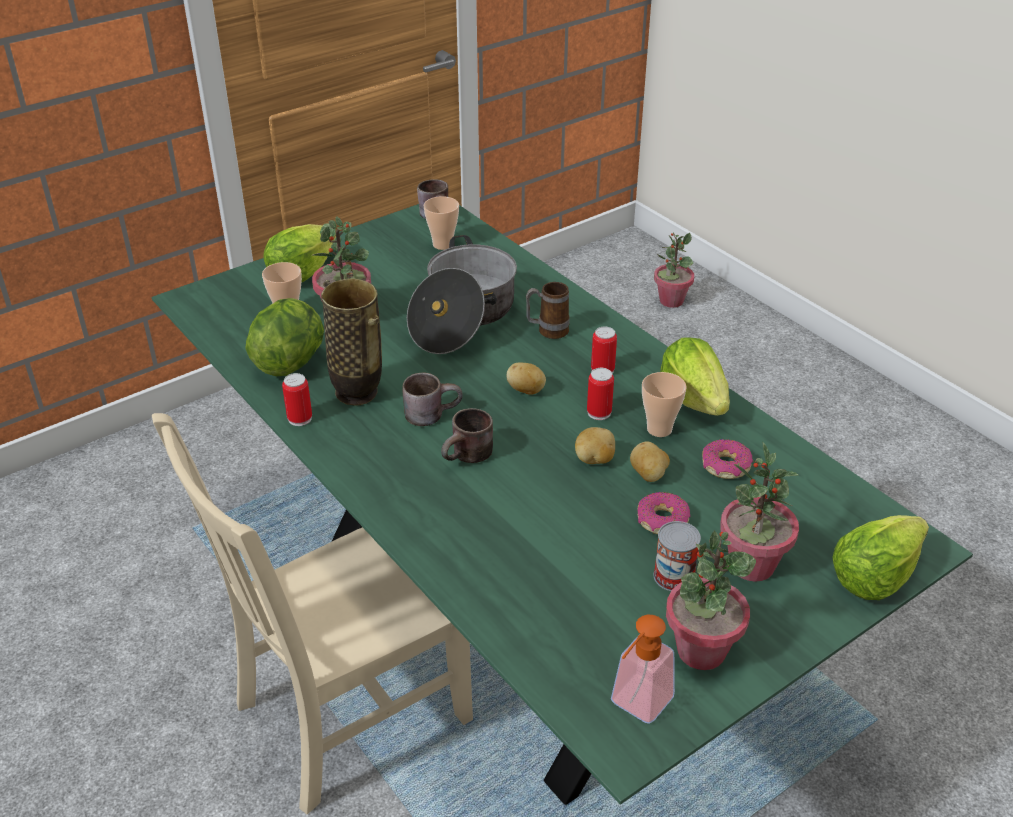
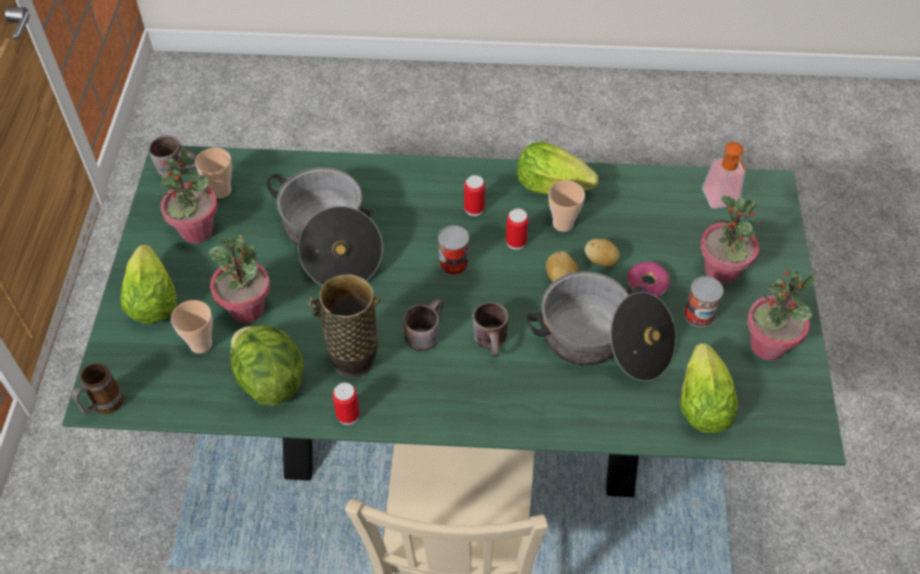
camera: 50 degrees left, 15 degrees up
potato [506,362,546,395] -> can [438,225,469,275]
mug [526,282,570,339] -> mug moved to [72,363,124,415]
soap dispenser [611,615,675,724] -> soap dispenser moved to [702,142,746,209]
potted plant [654,232,694,308] -> potted plant moved to [155,148,218,244]
donut [702,439,753,479] -> none
lettuce [832,515,929,600] -> lettuce moved to [681,343,738,433]
none -> cooking pot [526,271,676,381]

